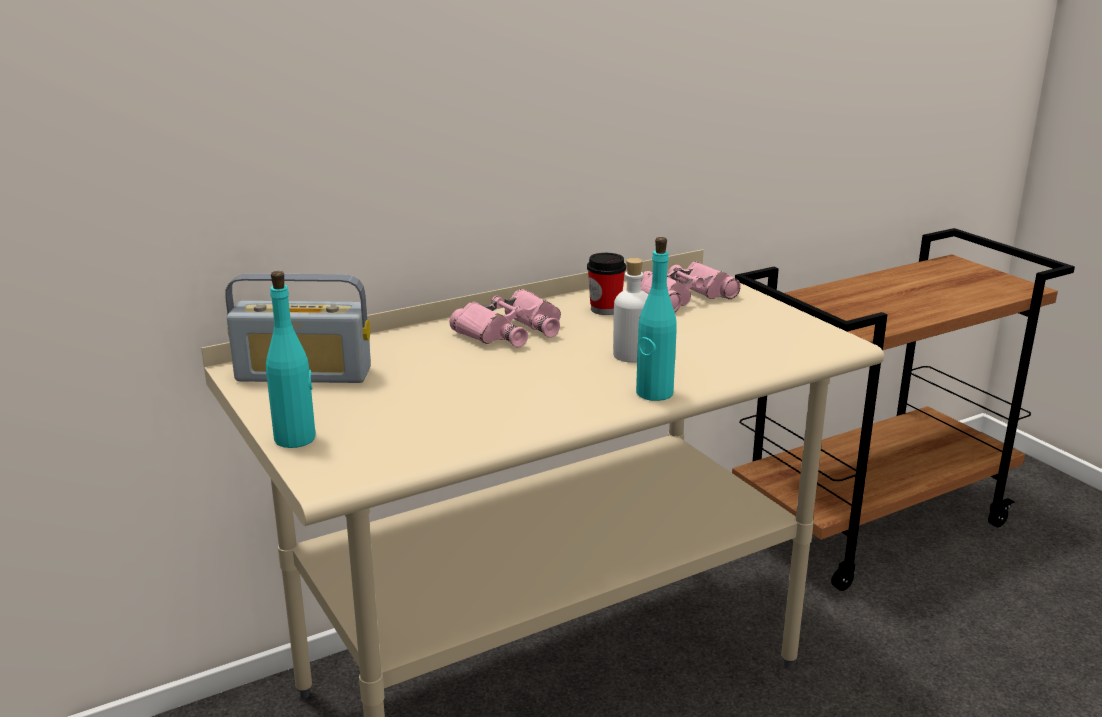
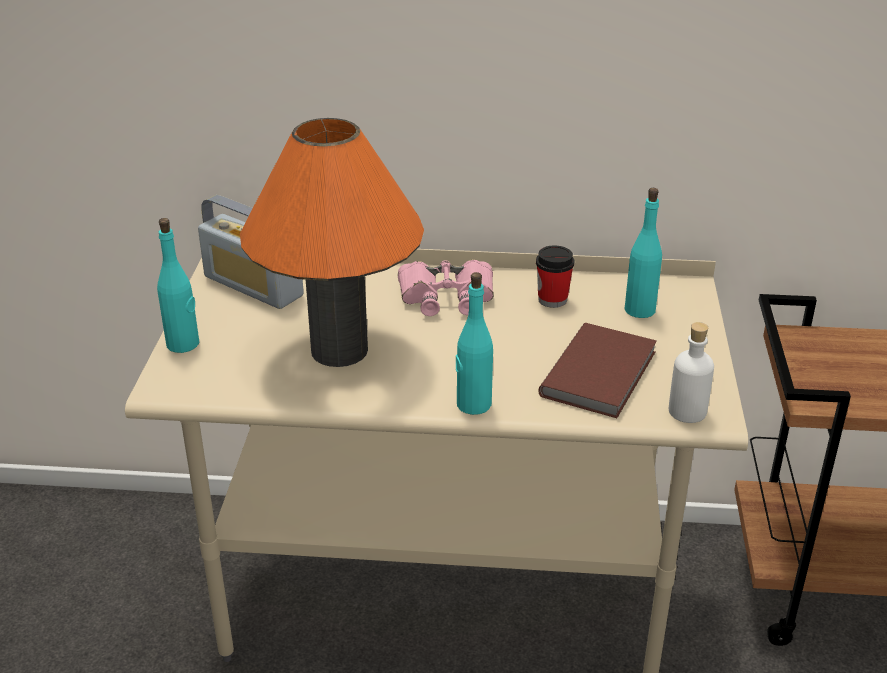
camera: 35 degrees right, 10 degrees up
white bottle [613,258,648,363] -> white bottle moved to [669,322,714,423]
pink binoculars [641,261,741,312] -> turquoise bottle [625,188,662,318]
none -> orange table lamp [240,118,424,367]
none -> brown book [538,323,657,418]

